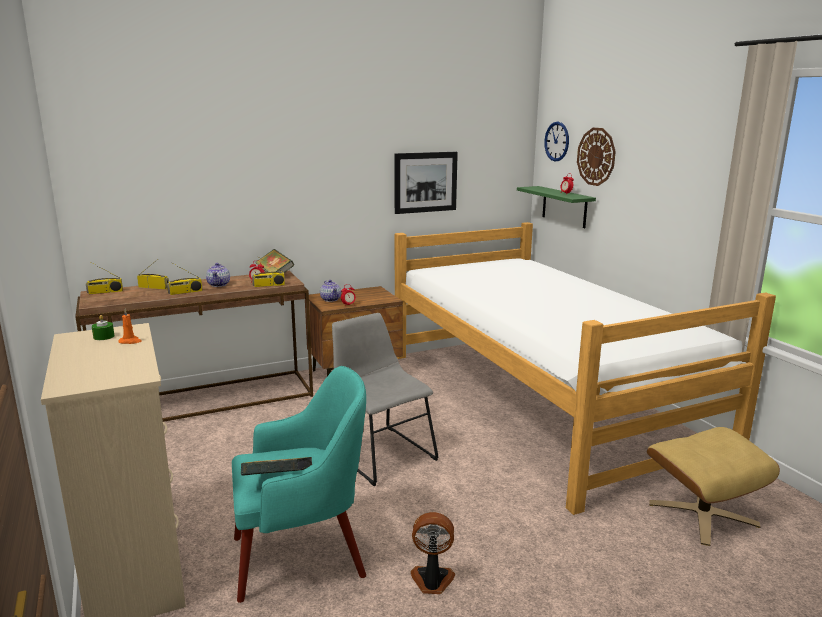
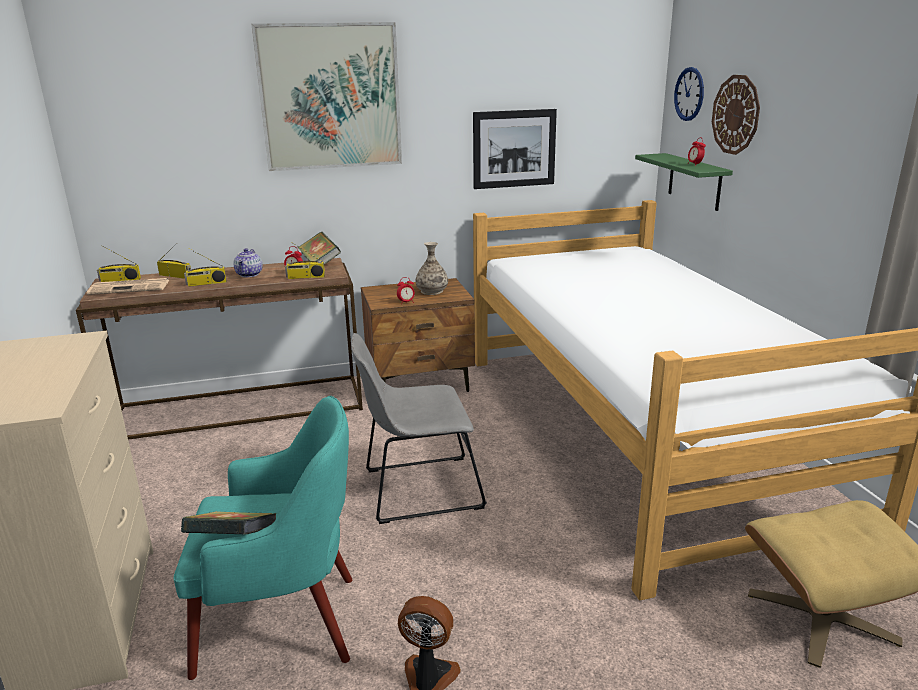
camera: 10 degrees right, 5 degrees up
green candle [92,315,114,340] -> none
orange candle [118,308,142,344] -> none
teapot [320,280,341,302] -> none
grey chair [332,313,439,486] -> grey chair turned 75 degrees counterclockwise [351,333,487,524]
none -> newspaper [87,278,169,295]
none -> picture [251,22,402,171]
none -> vase [416,242,448,295]

